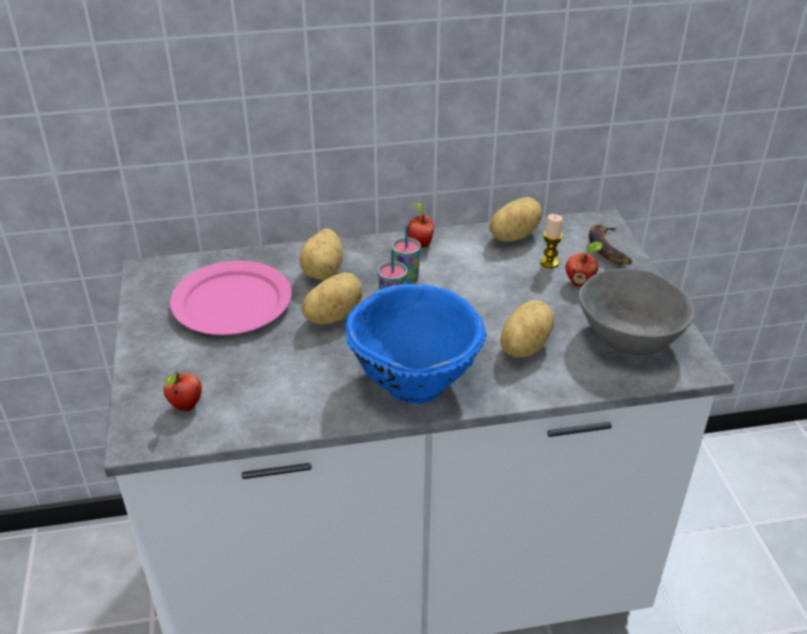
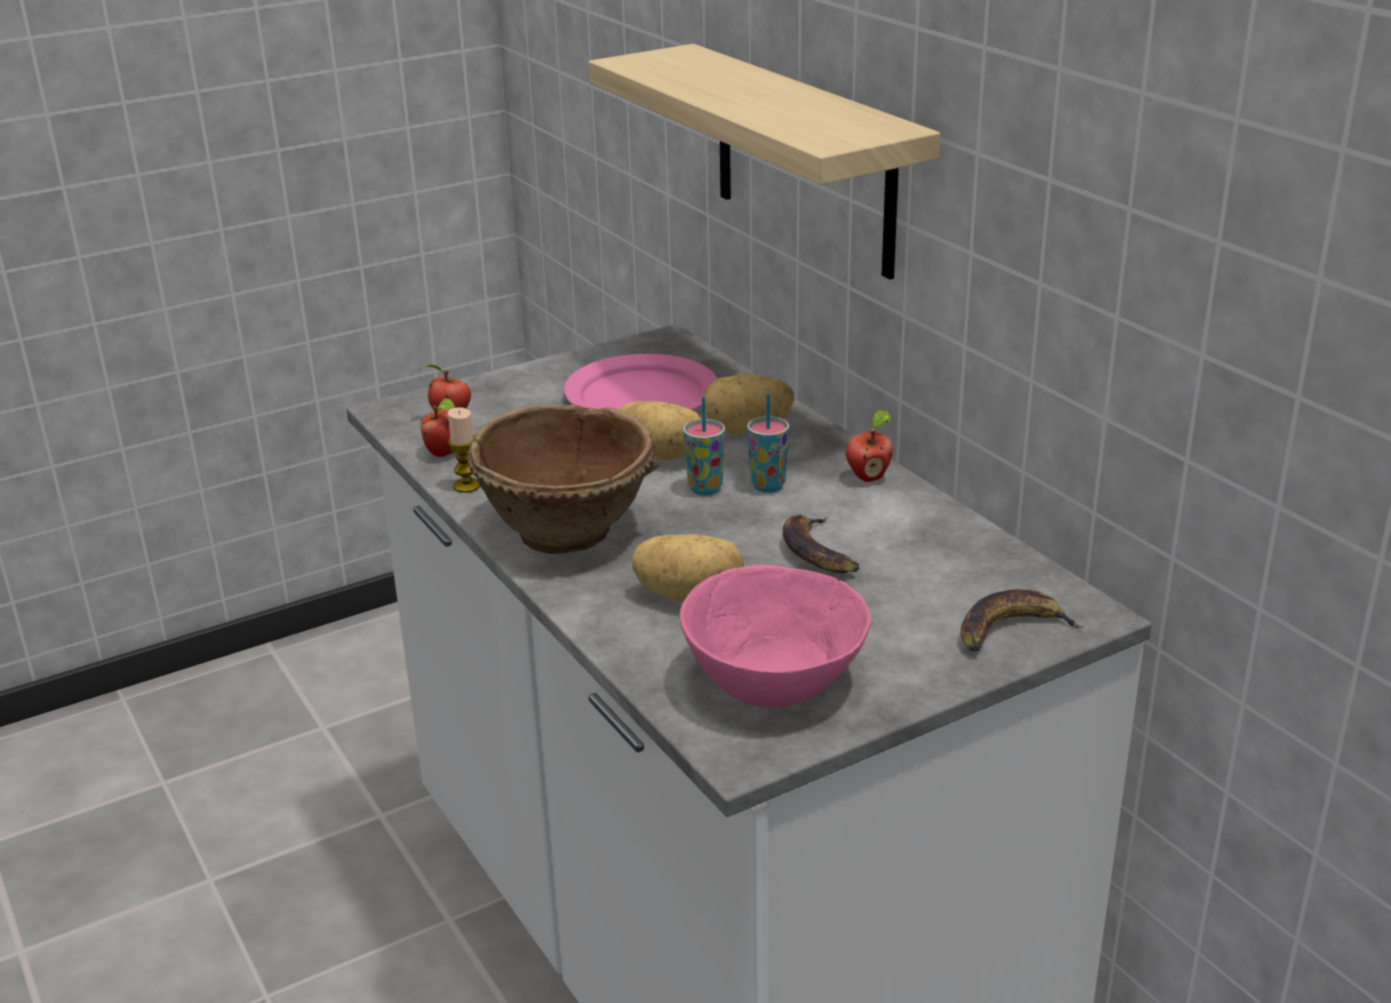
camera: 70 degrees right, 10 degrees down
blue bowl [345,284,487,404] -> brown bowl [467,404,659,554]
potato [489,197,542,242] -> none
candle [540,214,563,268] -> candle moved to [448,407,481,493]
apple [566,242,603,286] -> apple moved to [421,398,455,457]
grey bowl [579,268,695,355] -> pink bowl [680,565,871,708]
none -> shelf [588,44,940,280]
none -> banana [783,515,859,573]

